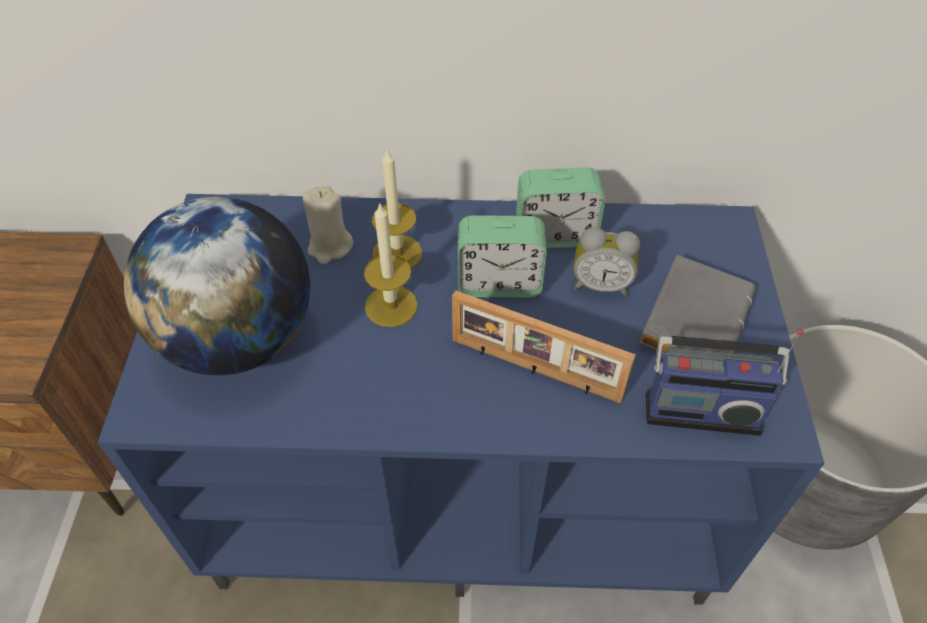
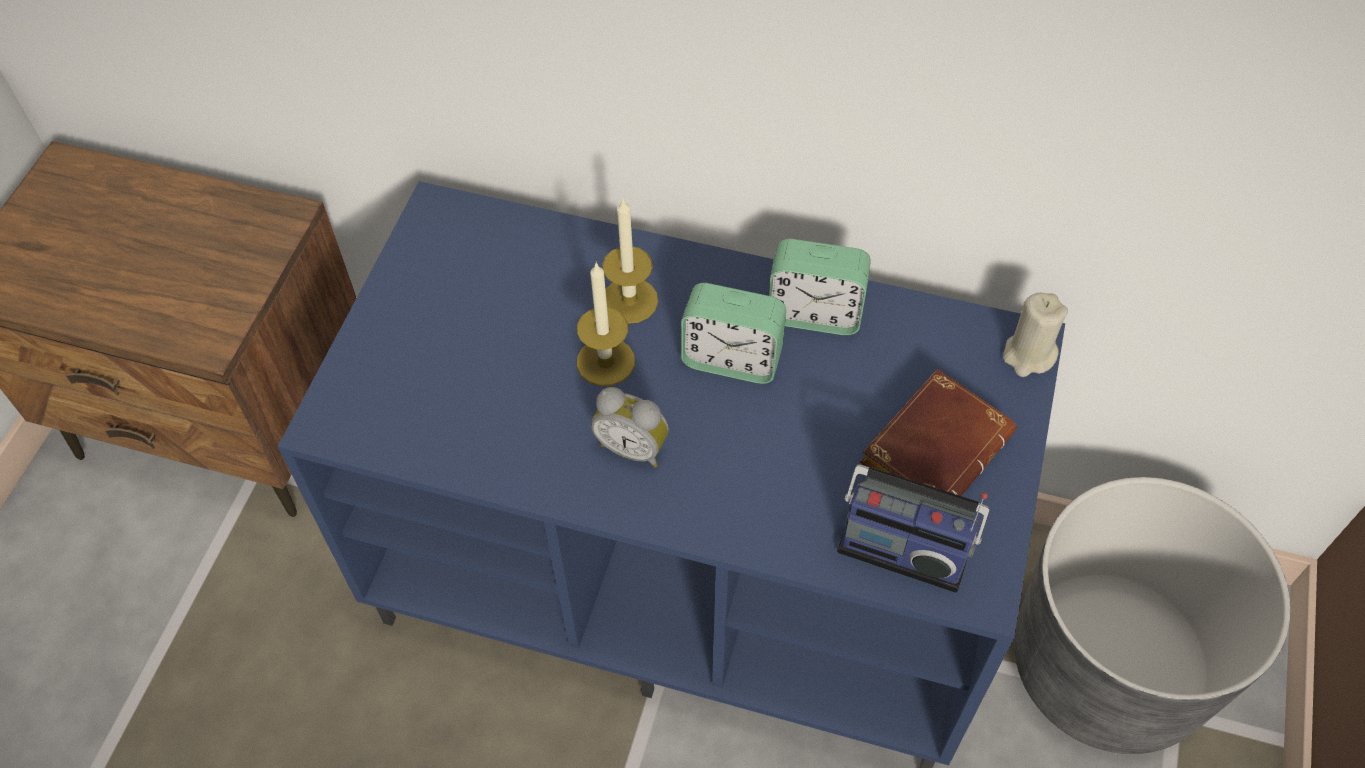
camera: 15 degrees right, 5 degrees up
globe [124,197,310,375] -> none
beige candle [303,187,353,264] -> beige candle moved to [1003,293,1068,377]
picture frame [452,290,636,404] -> none
alarm clock [574,227,640,296] -> alarm clock moved to [591,387,669,467]
grey book [638,254,756,354] -> brown book [860,369,1016,496]

